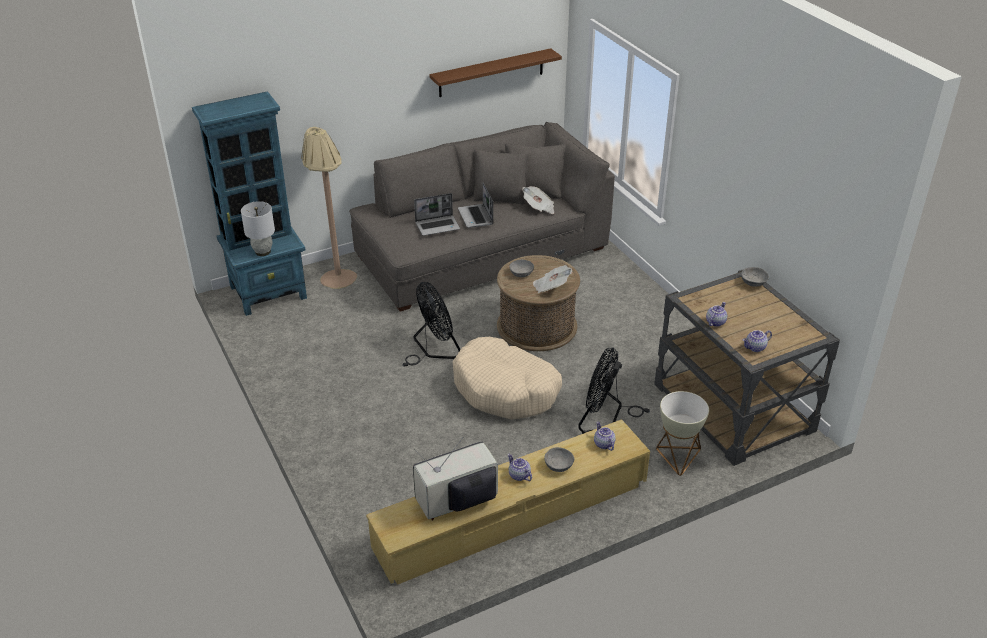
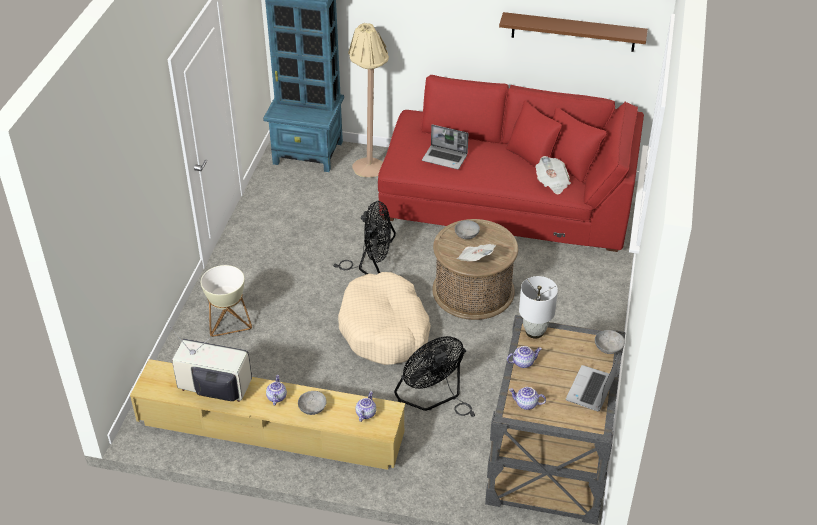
camera: 40 degrees right, 5 degrees up
white table lamp [241,201,275,256] -> white table lamp moved to [519,276,558,339]
grey sofa [349,122,615,312] -> red sofa [378,75,644,252]
laptop [458,183,493,228] -> laptop moved to [566,353,619,411]
planter [656,391,709,476] -> planter moved to [201,265,252,337]

